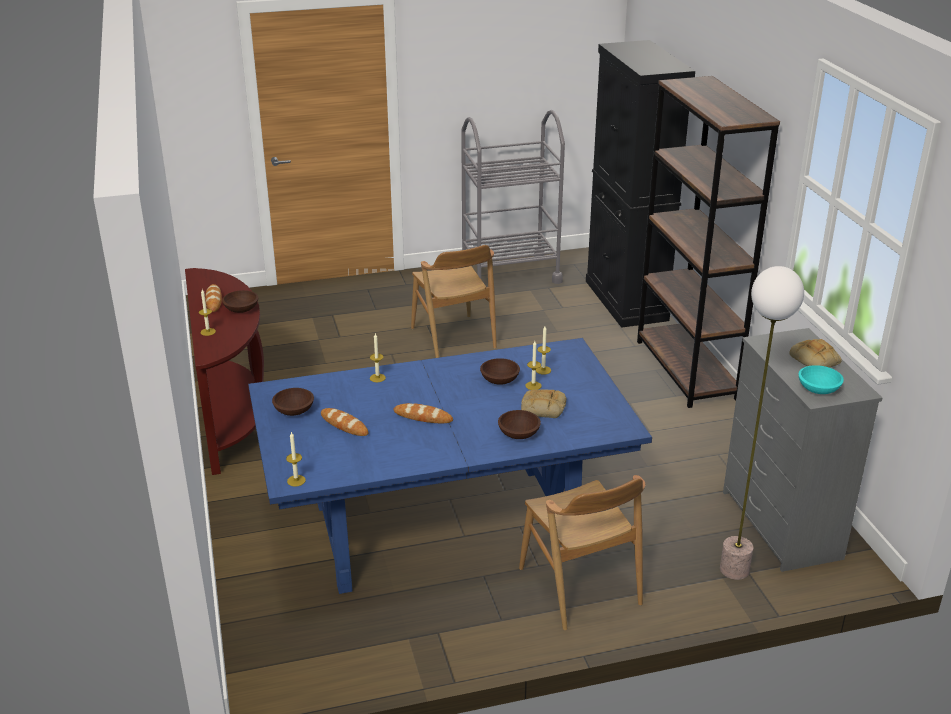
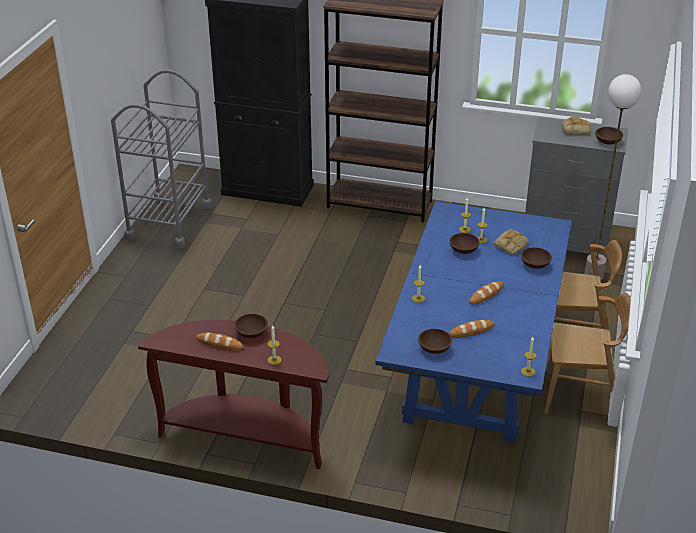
camera: 60 degrees left, 5 degrees up
brown chair [411,245,497,358] -> brown chair moved to [545,293,631,414]
turquoise bowl [798,365,844,394] -> brown bowl [595,127,623,145]

